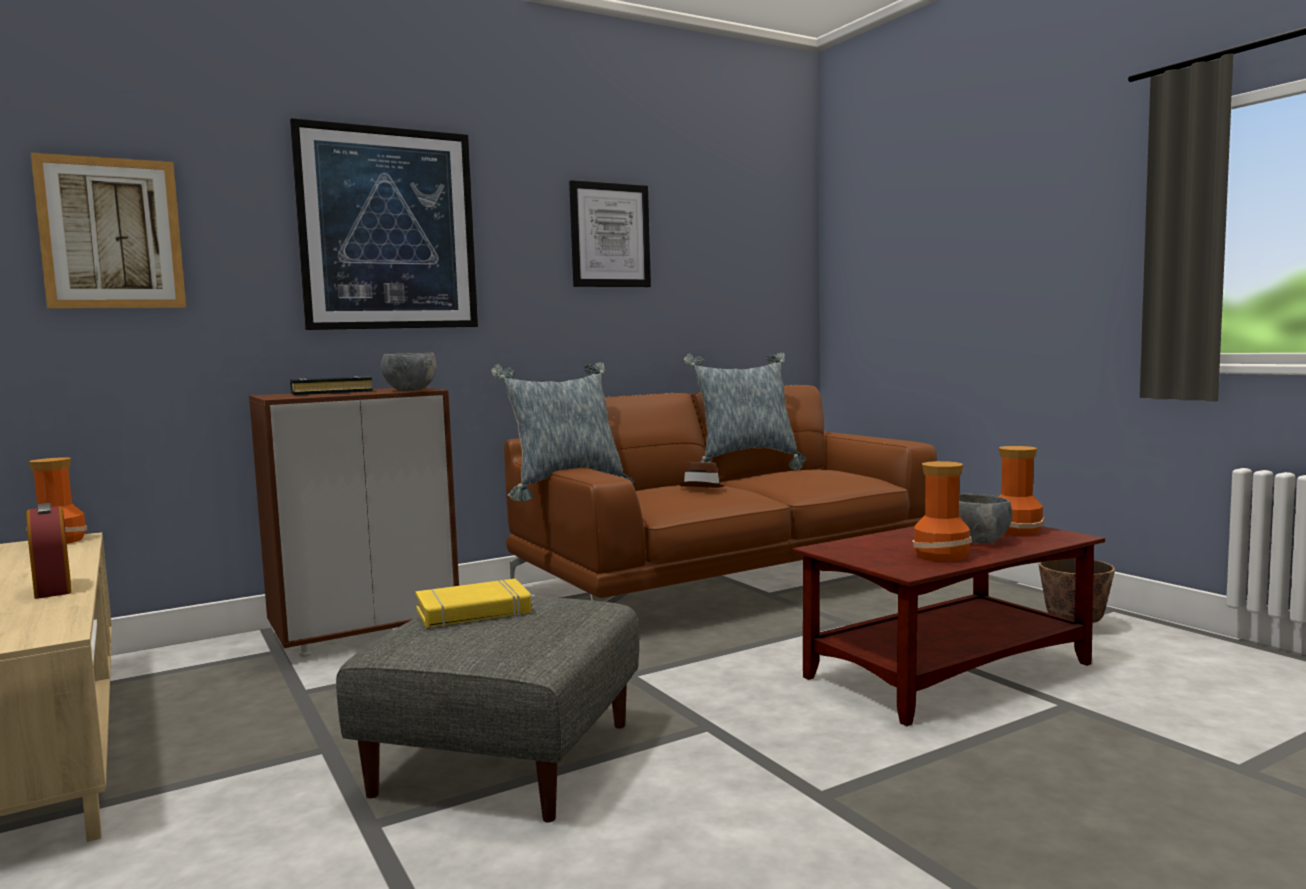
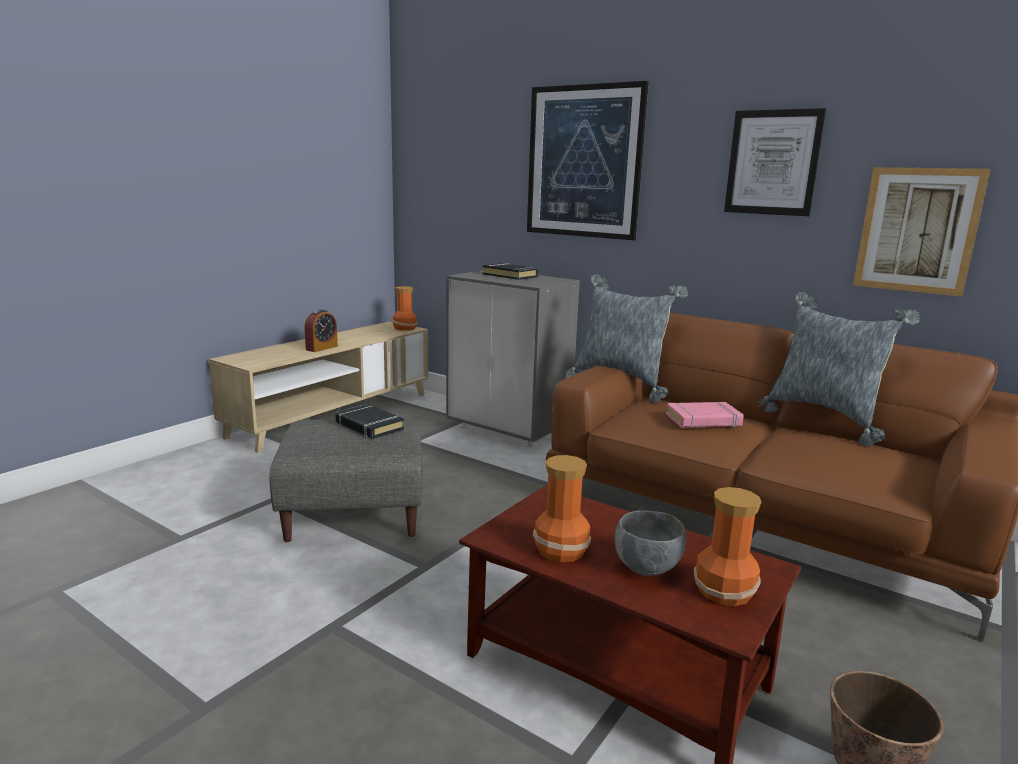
camera: 65 degrees right, 10 degrees up
picture [31,153,186,309] -> picture moved to [853,167,991,297]
brown cabinet [249,388,459,657] -> grey cabinet [446,270,580,447]
grey bowl [381,353,436,391] -> none
yellow book [415,579,531,628] -> black book [335,404,404,439]
brown hat [678,462,725,488] -> pink book [666,402,744,429]

